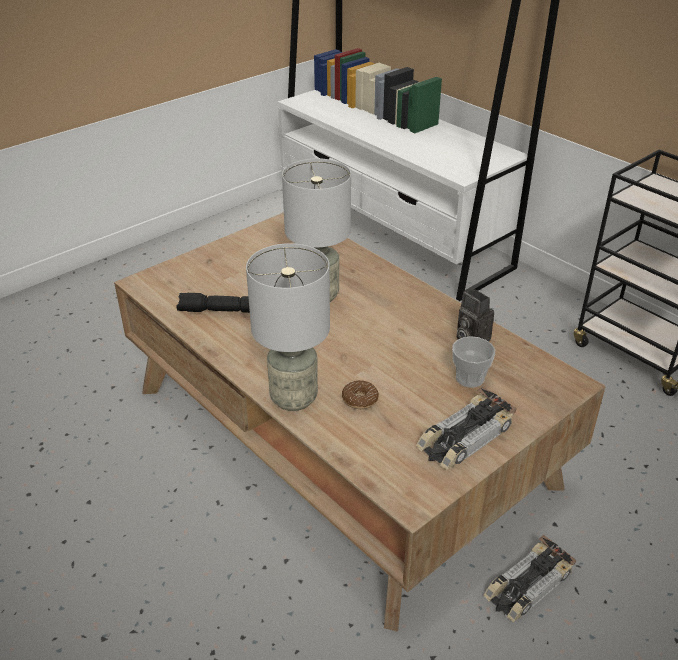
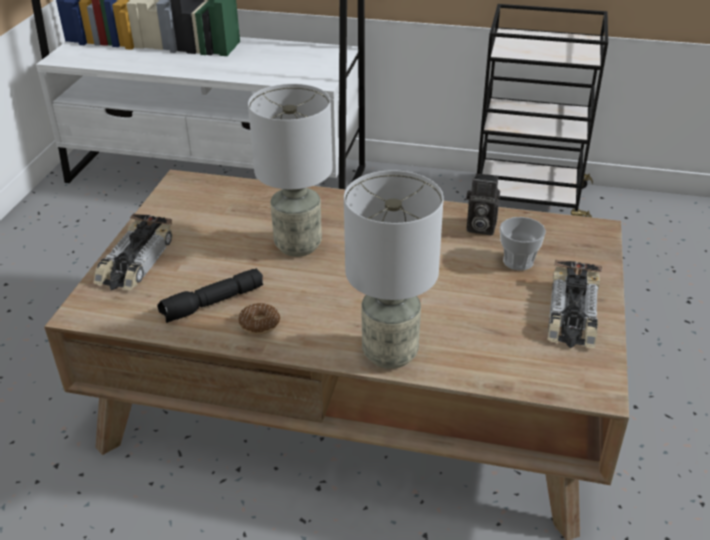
camera: 35 degrees left, 0 degrees up
donut [342,380,379,409] -> donut moved to [238,303,280,335]
toy car [484,535,577,622] -> toy car moved to [93,213,173,290]

